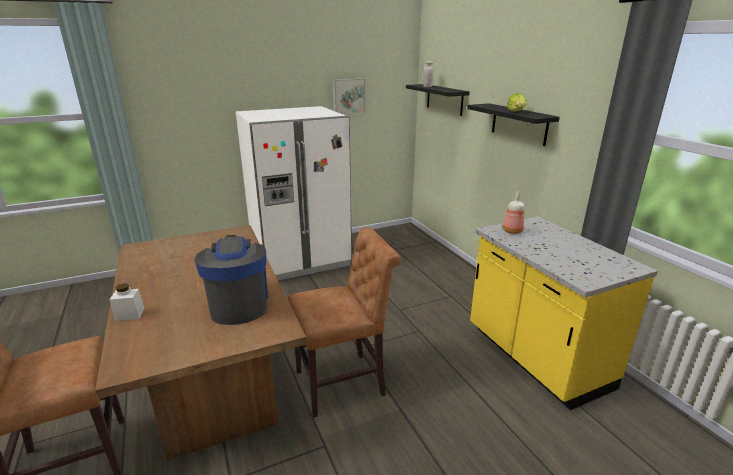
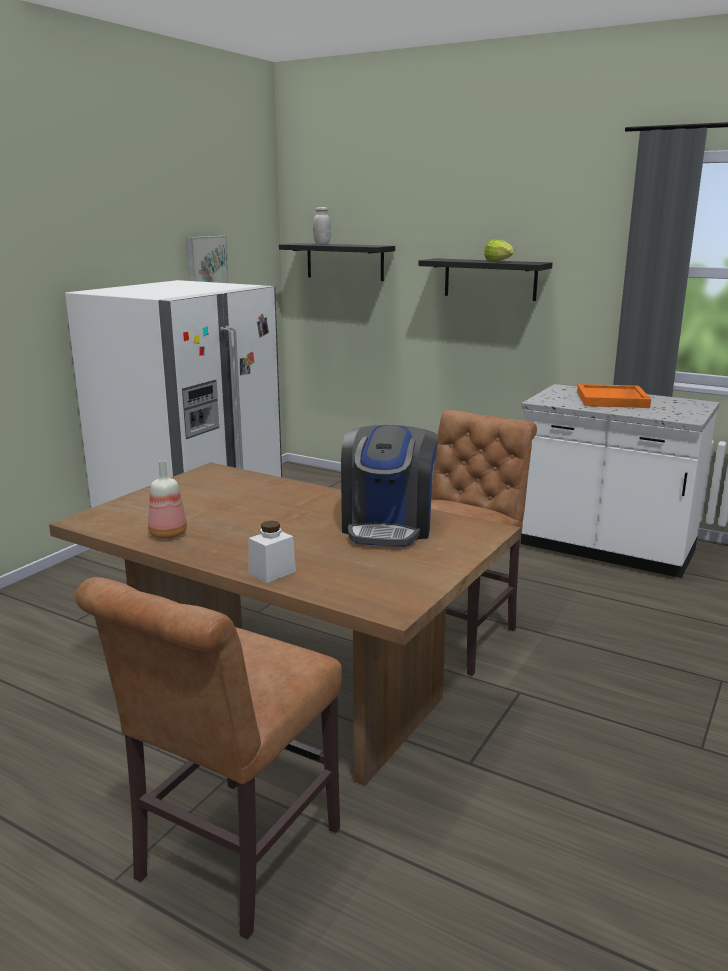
camera: 35 degrees left, 5 degrees down
coffee machine [195,235,268,325] -> coffee machine turned 120 degrees counterclockwise [341,425,438,547]
yellow counter [470,216,658,410] -> white counter [521,384,720,578]
bottle [502,191,524,234] -> bottle moved to [148,460,187,539]
none -> orange tray [577,384,651,408]

